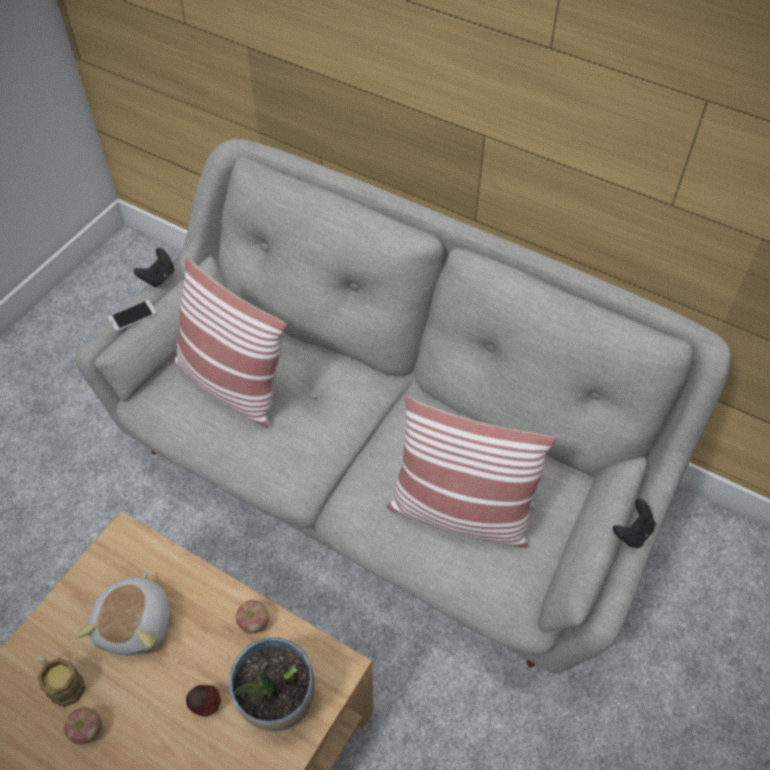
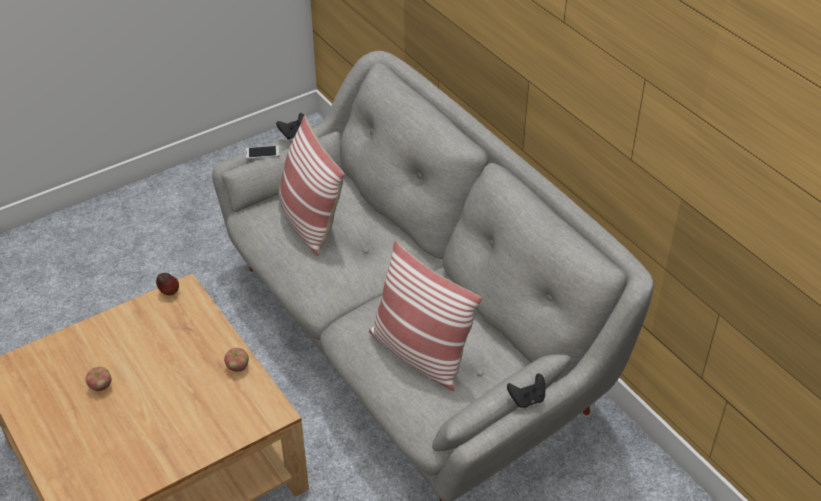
camera: 25 degrees right, 10 degrees down
mug [37,654,85,707] -> none
plush toy [77,571,169,656] -> none
apple [186,685,221,717] -> apple moved to [156,273,179,295]
potted plant [229,637,314,732] -> none

